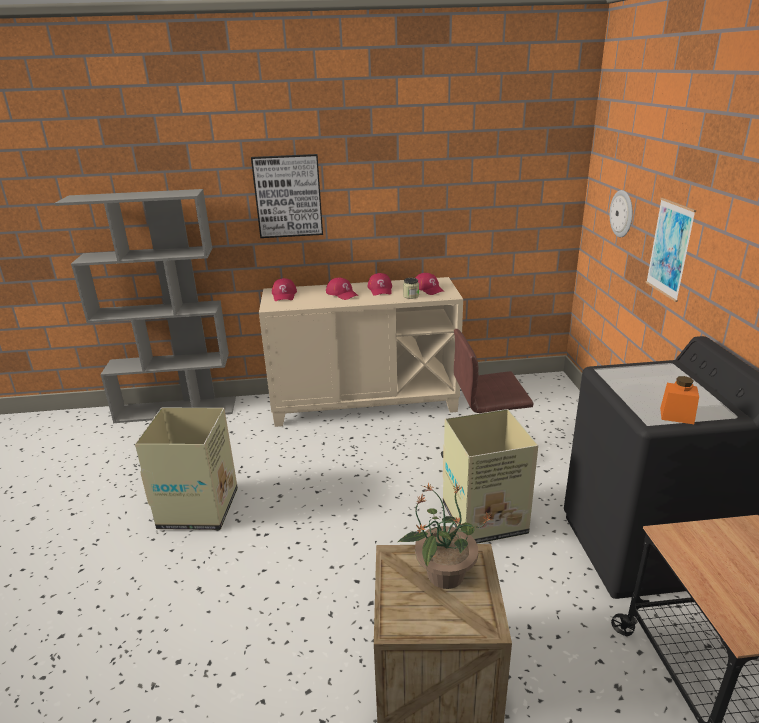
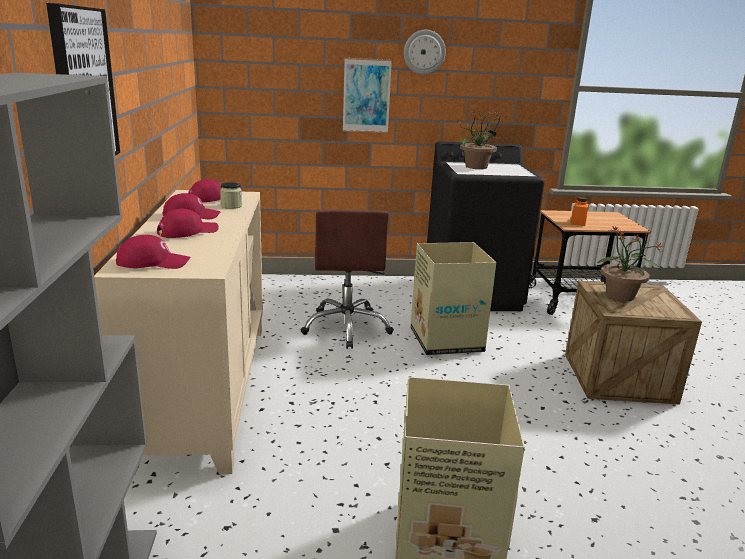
camera: 90 degrees left, 5 degrees down
wall clock [610,190,633,237] -> wall clock moved to [404,30,446,75]
orange jar [660,376,699,424] -> orange jar moved to [570,197,589,226]
none -> potted plant [455,111,507,169]

